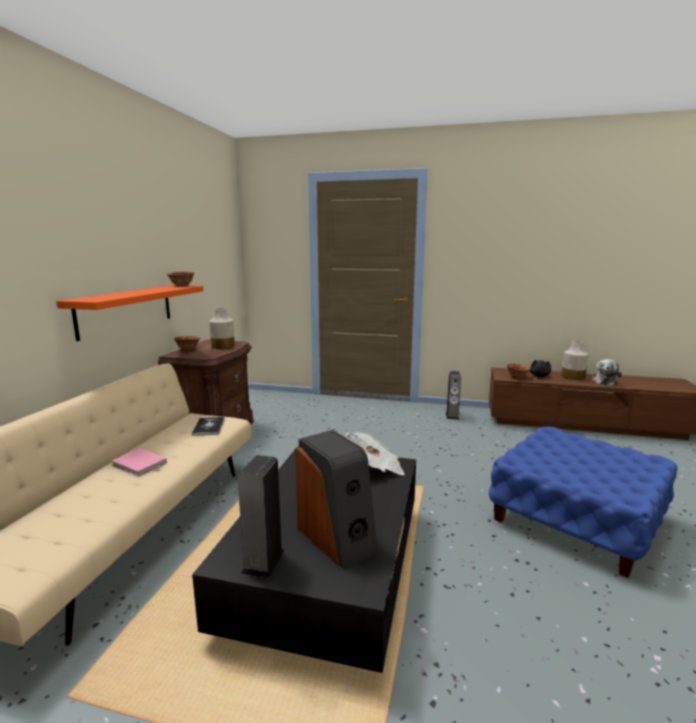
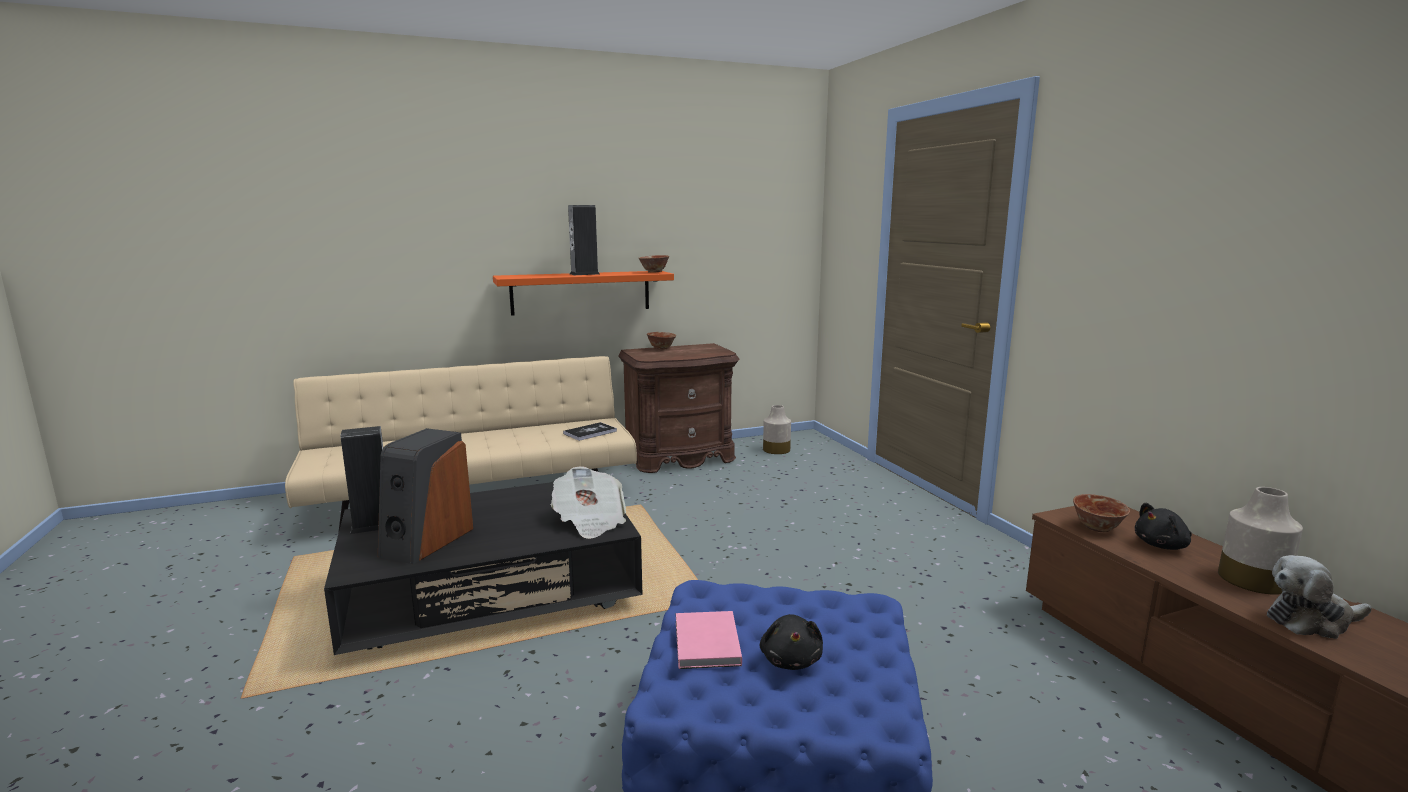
camera: 55 degrees right, 0 degrees up
pink book [111,449,167,477] -> pink book moved to [676,611,742,669]
beige vase [209,308,235,349] -> beige vase moved to [763,405,791,454]
speaker [446,371,461,420] -> speaker moved to [568,205,599,275]
none -> black plush toy [760,614,823,670]

